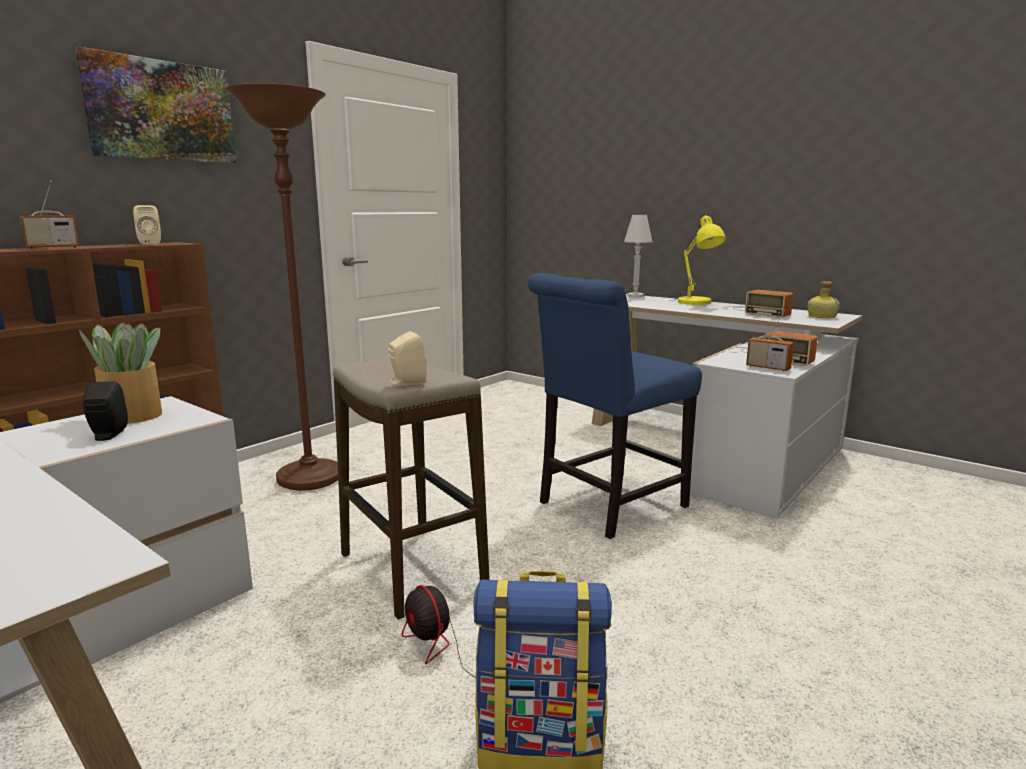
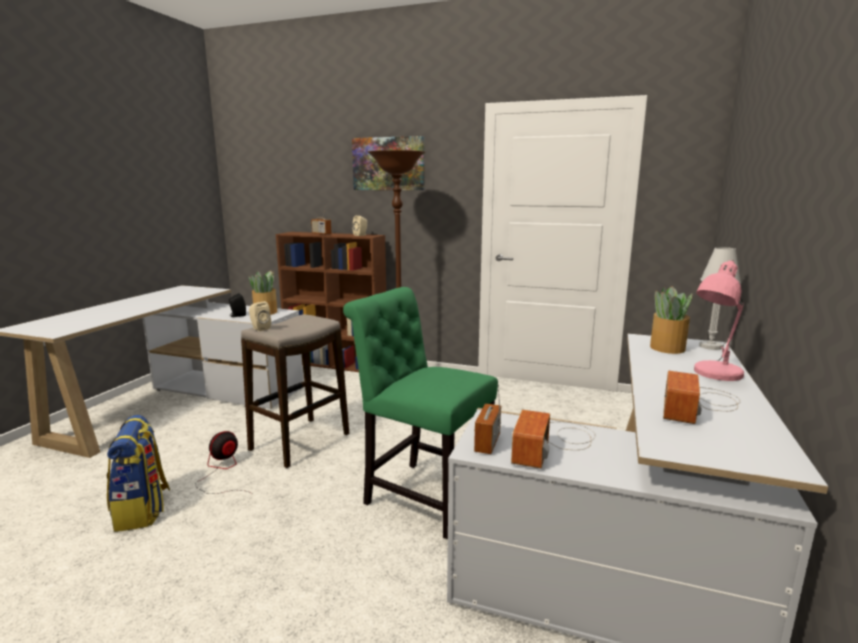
camera: 70 degrees right, 0 degrees up
blue chair [528,273,702,539] -> green chair [343,287,498,540]
yellow table lamp [670,215,726,305] -> pink table lamp [694,260,744,381]
bottle [807,281,840,318] -> none
none -> potted plant [650,286,693,354]

